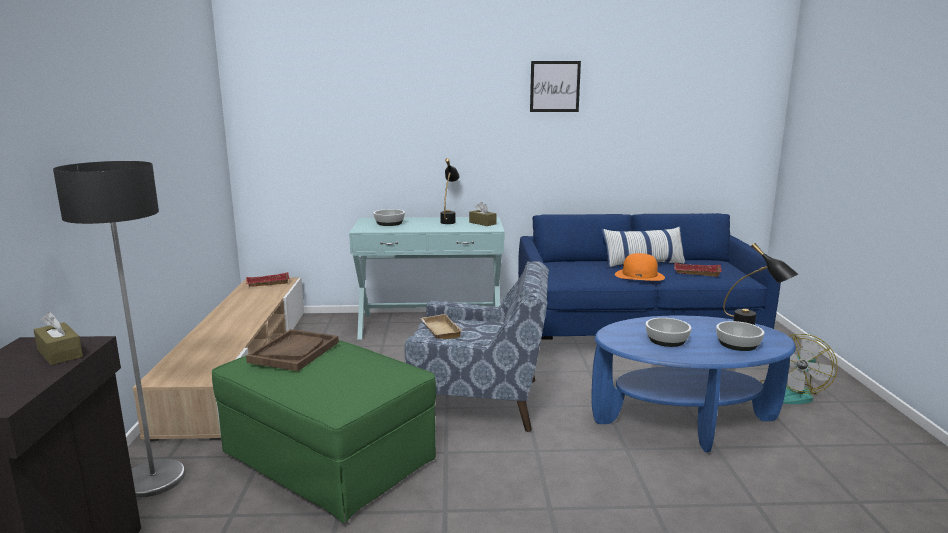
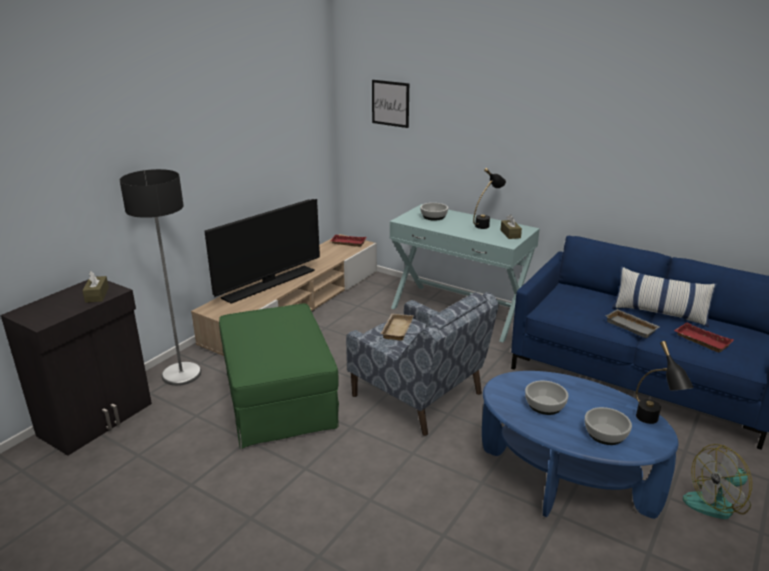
camera: 35 degrees right, 10 degrees up
brown tray [246,329,339,371] -> none
picture [530,61,581,112] -> picture moved to [372,80,409,128]
orange hat [615,253,665,281] -> grey tray [605,309,660,338]
none -> television [205,199,320,304]

